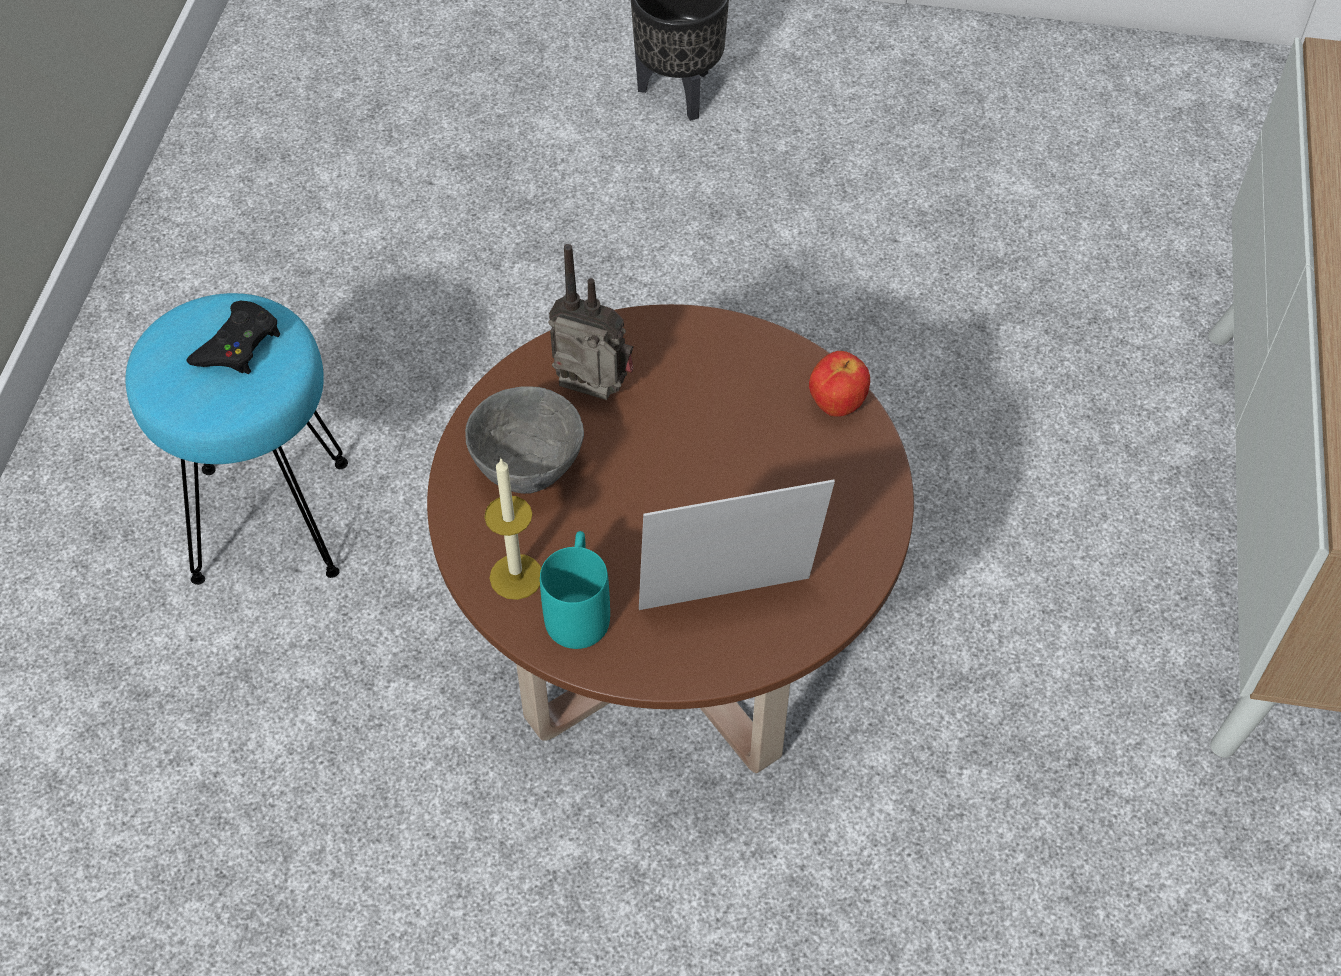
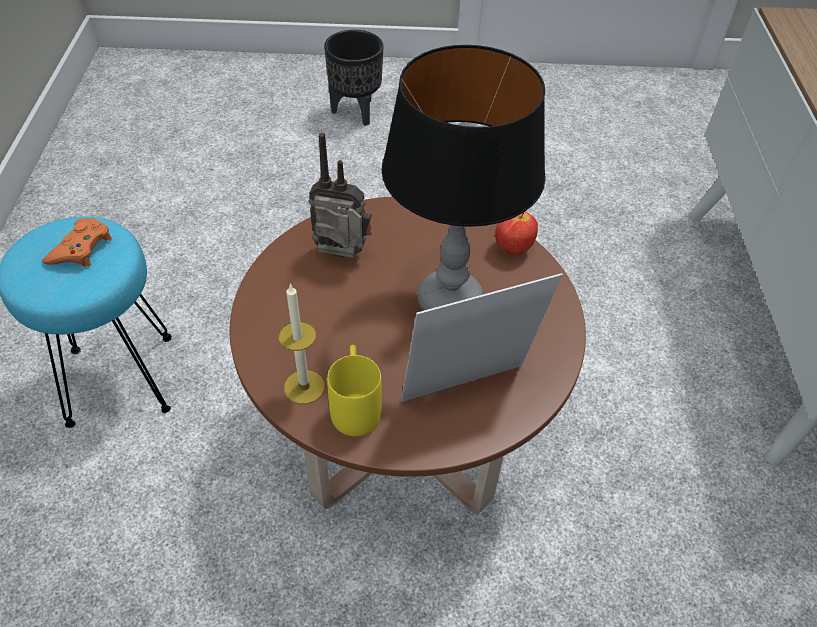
camera: 10 degrees left, 5 degrees down
black game controller [186,301,280,374] -> orange game controller [42,218,112,266]
grey bowl [465,386,584,494] -> none
turquoise mug [540,531,610,649] -> yellow mug [327,345,382,436]
none -> table lamp [382,45,546,311]

